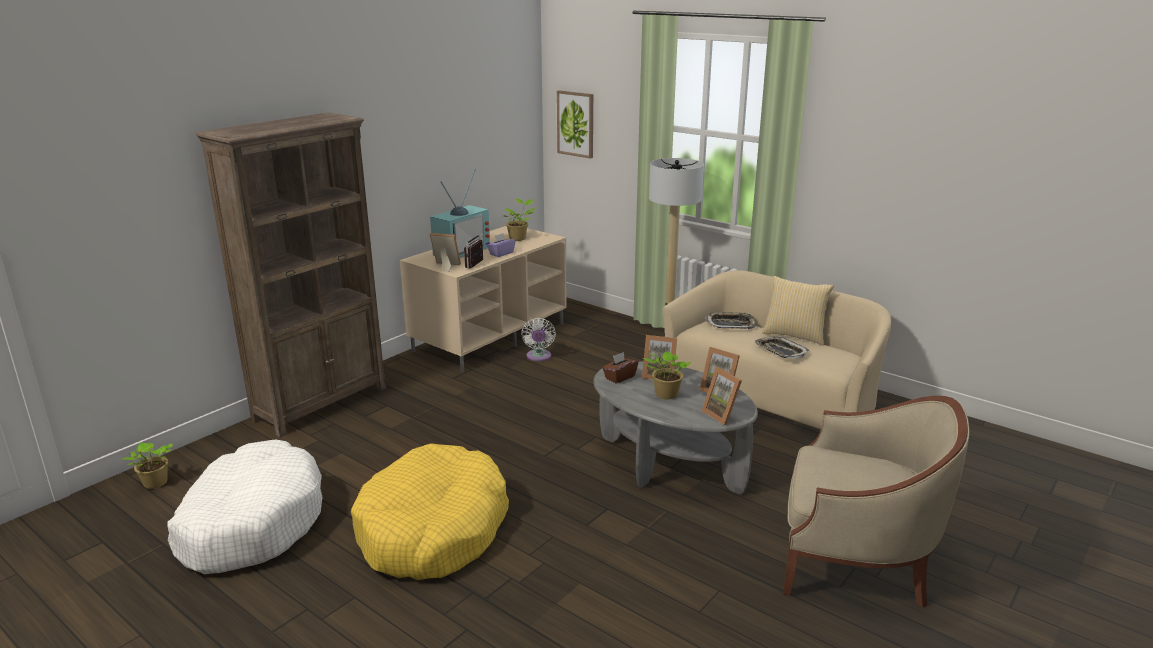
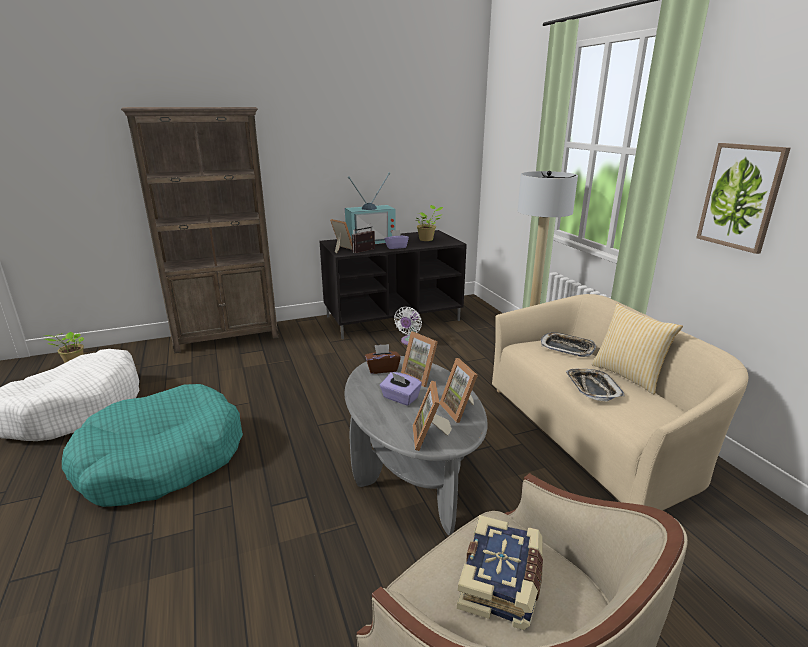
camera: 30 degrees right, 0 degrees up
yellow dog bed [351,443,509,580] -> turquoise dog bed [62,384,243,507]
beige tv stand [400,226,566,372] -> black tv stand [320,230,467,339]
picture [557,90,593,159] -> picture moved to [696,143,791,254]
potted plant [643,351,691,399] -> purple tissue box [380,372,422,406]
none -> book [457,515,543,630]

